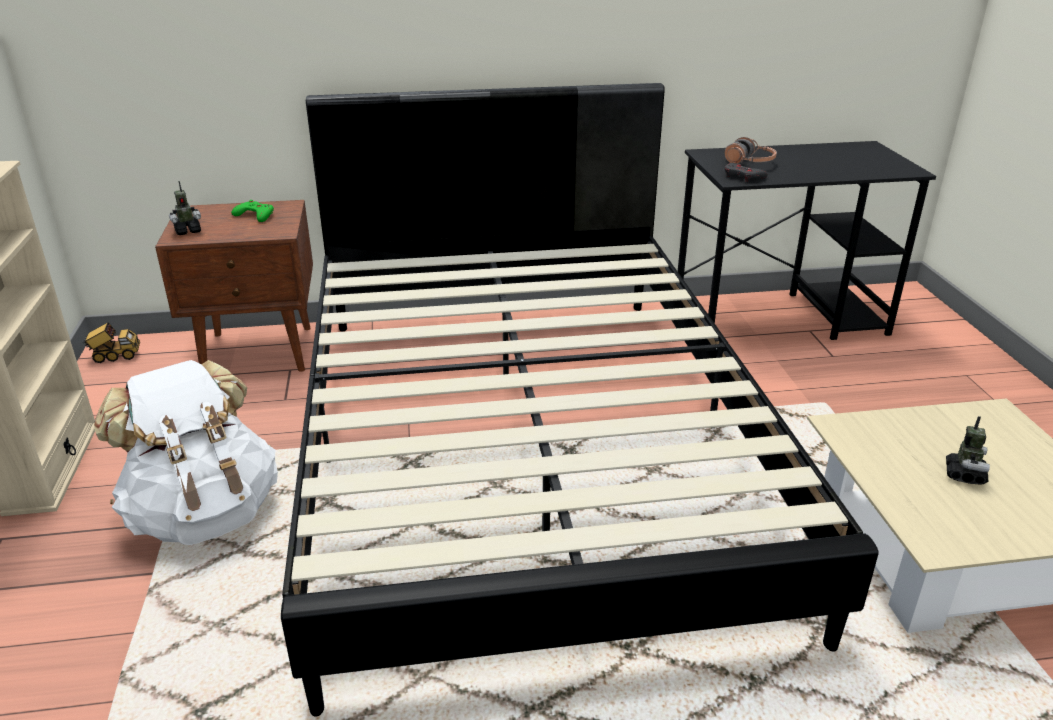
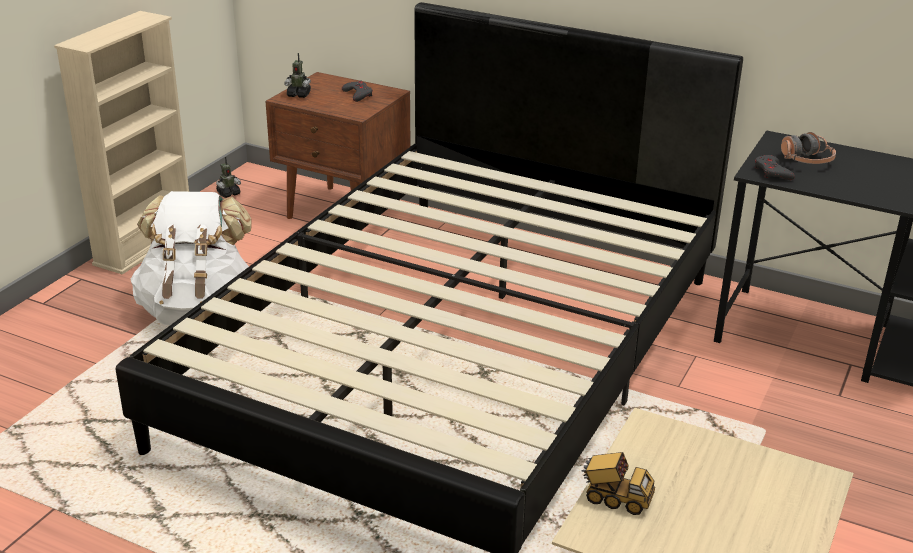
camera: 35 degrees right, 0 degrees up
toy truck [82,323,140,363] -> toy truck moved to [581,452,655,515]
green game controller [231,200,274,222] -> grey game controller [342,81,373,102]
toy robot [946,416,990,485] -> toy robot moved to [216,157,241,198]

